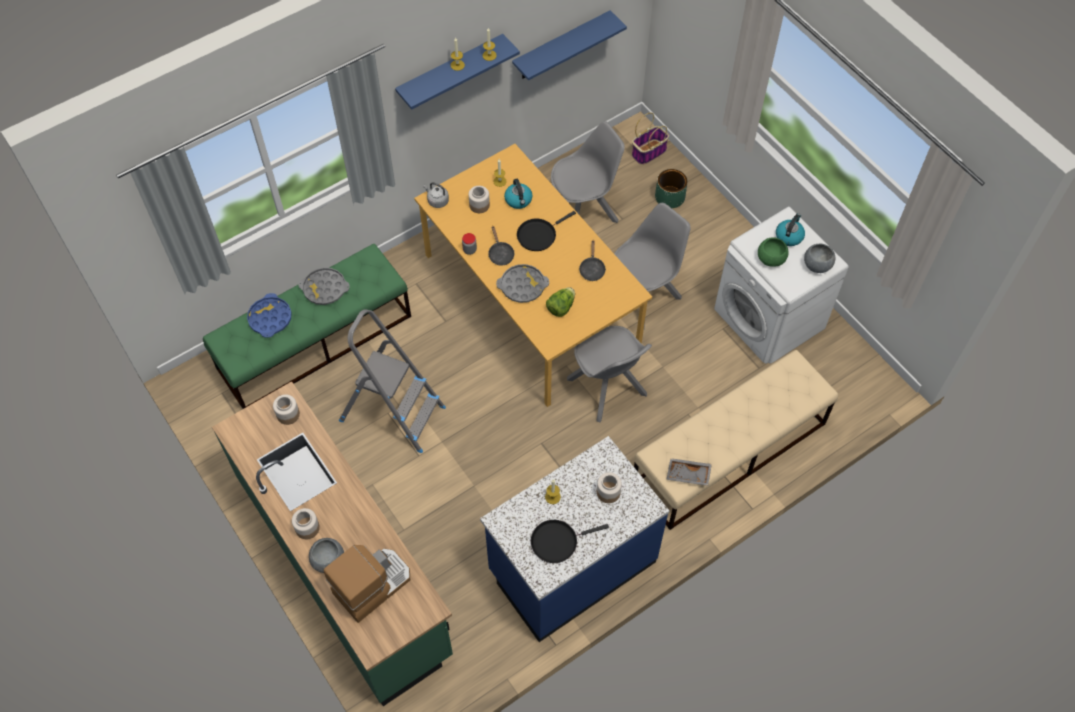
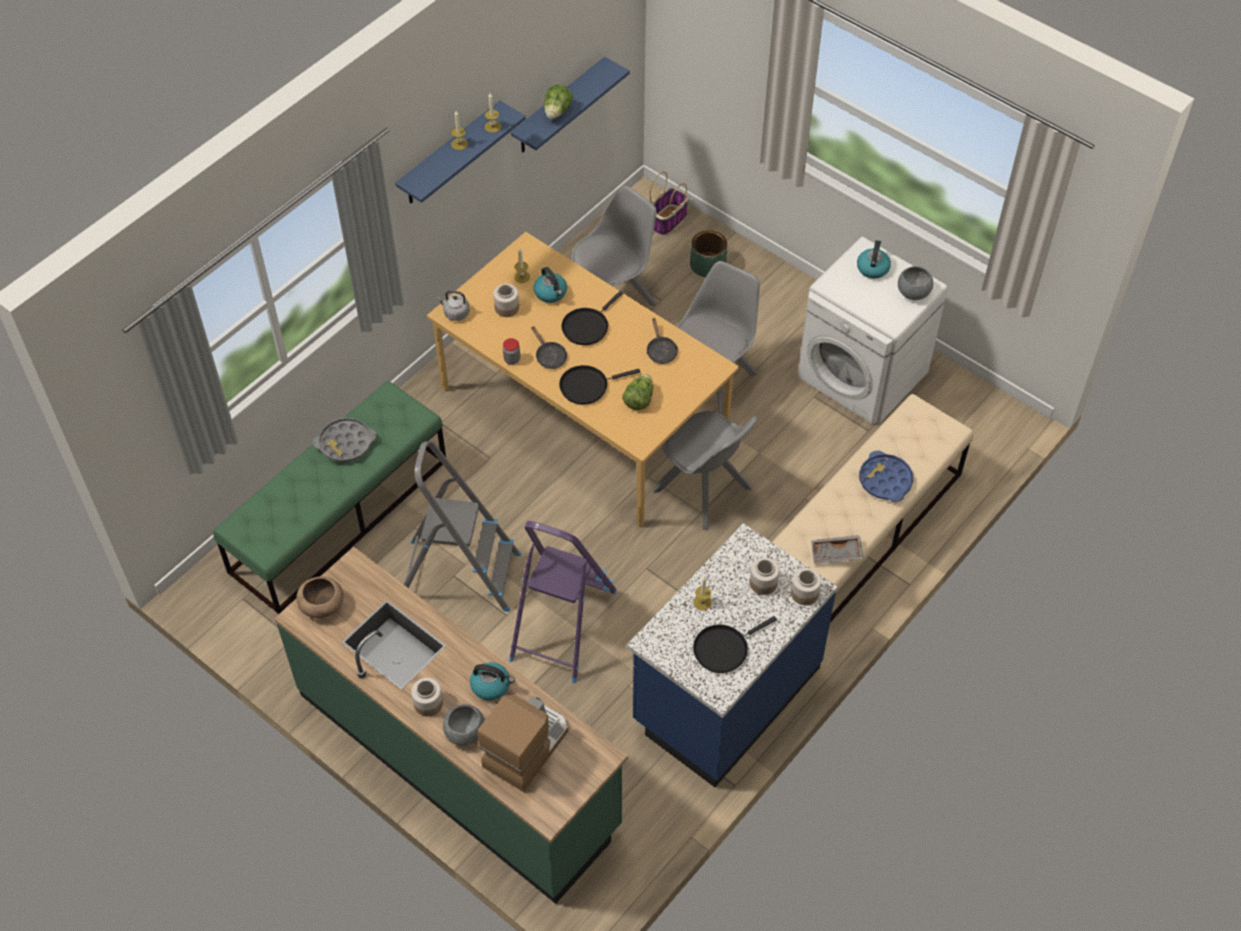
camera: 15 degrees left, 5 degrees down
blue tray [247,293,292,338] -> blue tray moved to [859,450,913,502]
jar [273,394,300,425] -> jar moved to [791,568,821,605]
grey tray [496,264,549,303] -> black frying pan [559,365,640,404]
green bowl [758,237,789,267] -> none
none -> brown bowl [296,577,344,619]
none -> kettle [470,662,515,700]
none -> purple step ladder [509,521,617,683]
none -> lettuce [544,84,573,119]

